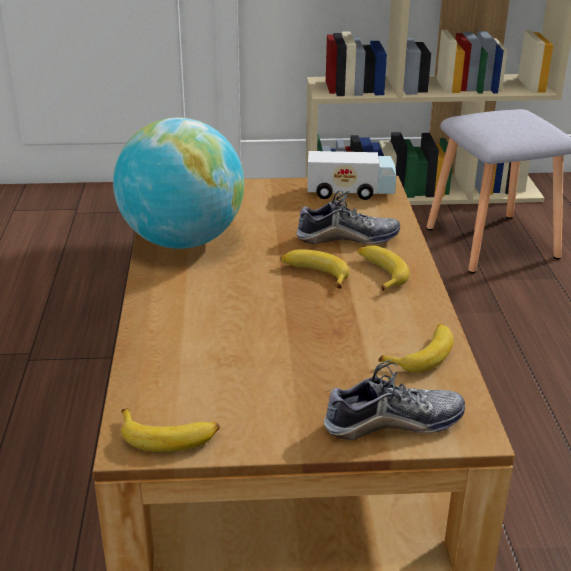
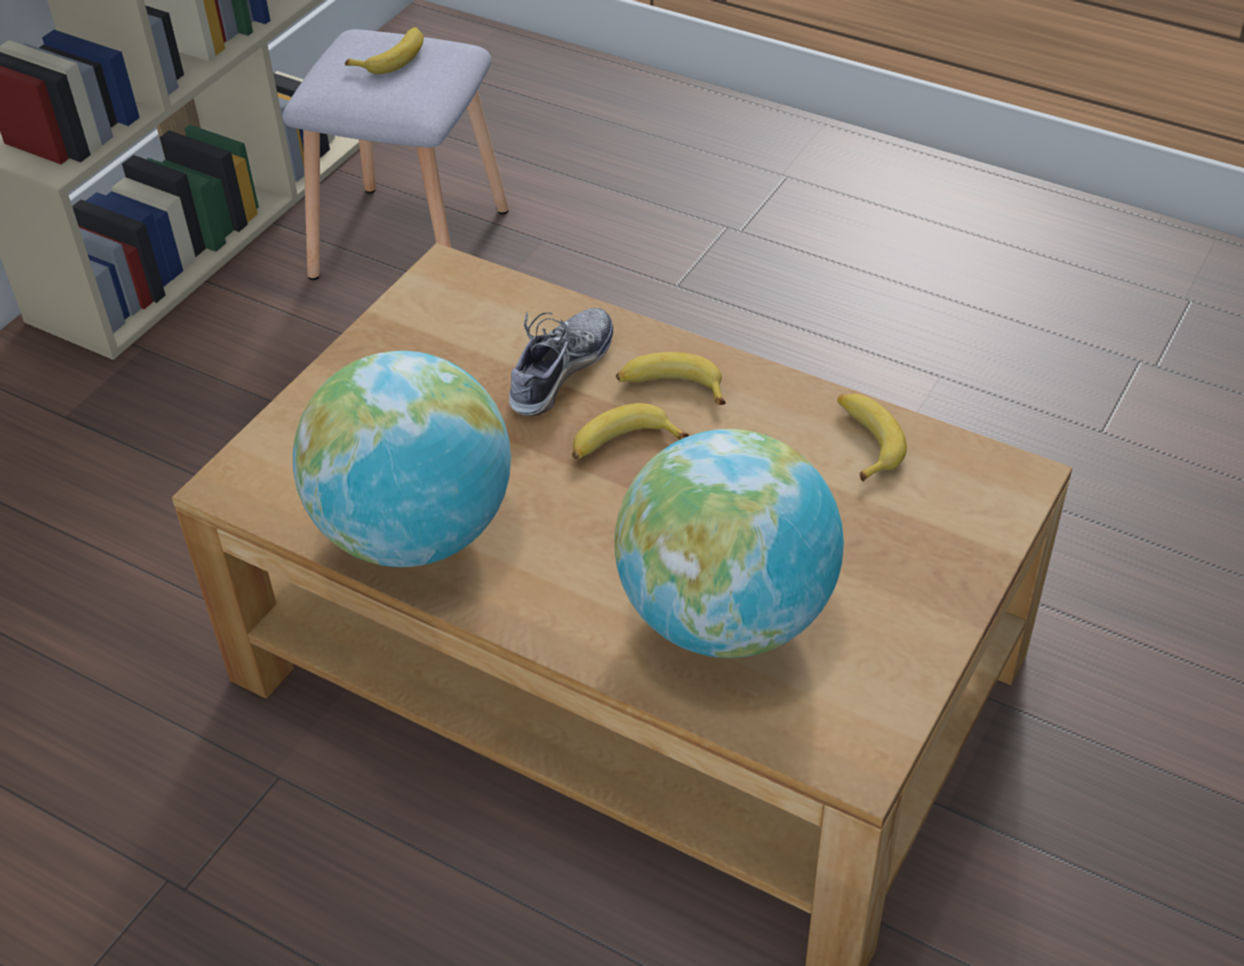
camera: 55 degrees left, 15 degrees up
banana [121,408,220,452] -> banana moved to [345,27,424,74]
toy truck [307,151,396,200] -> none
shoe [324,359,465,440] -> none
none -> globe [614,429,844,658]

